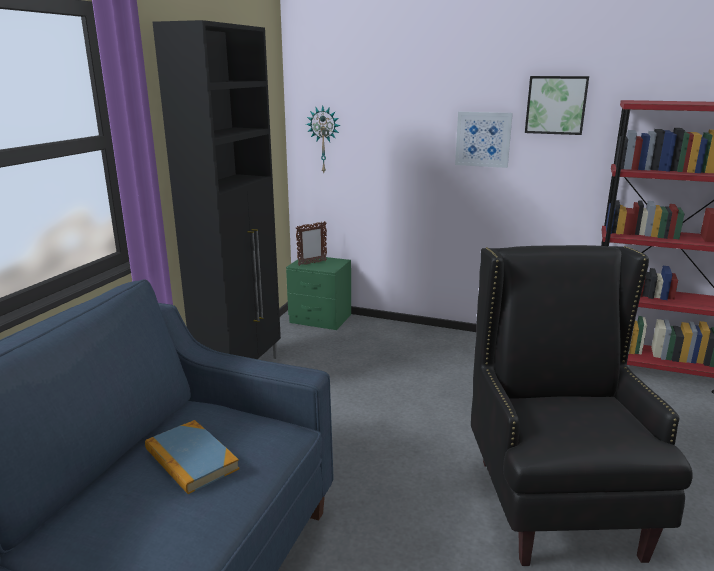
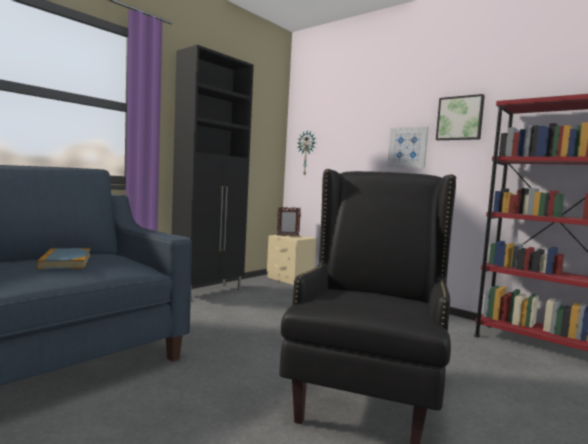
camera: 20 degrees right, 15 degrees down
green nightstand [286,257,351,330] -> beige nightstand [267,234,317,285]

